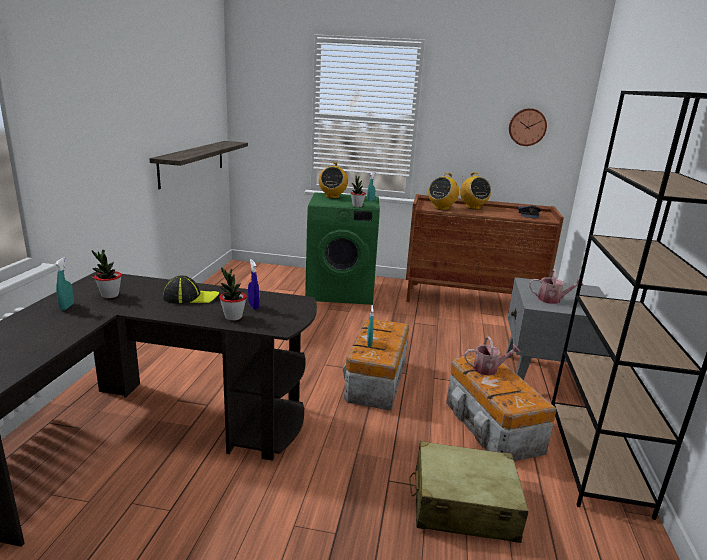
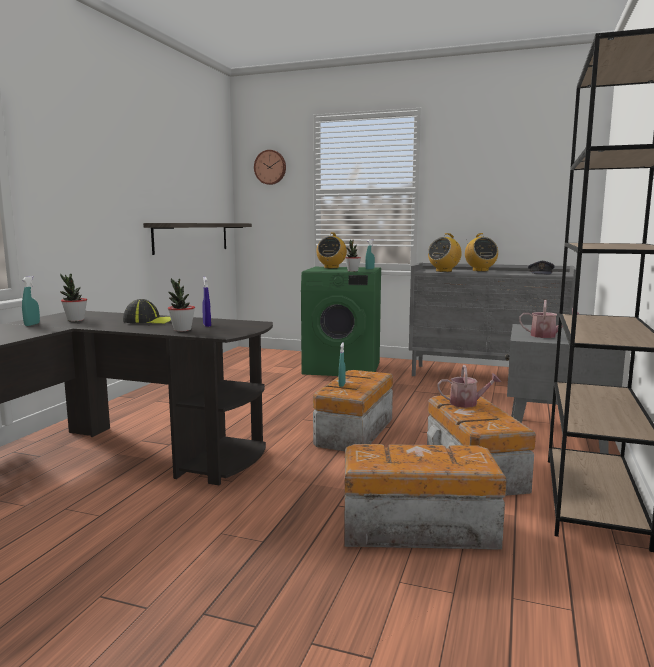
camera: 10 degrees right, 10 degrees down
brown cabinet [406,194,564,302] -> grey cabinet [409,262,576,376]
beige suitcase [409,441,529,543] -> storage box [344,444,507,550]
wall clock [509,108,547,146] -> wall clock moved to [254,150,286,185]

